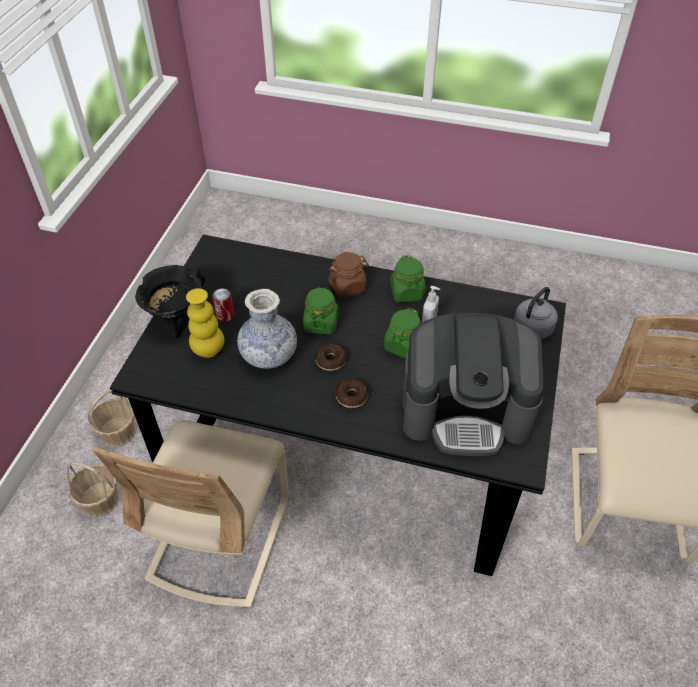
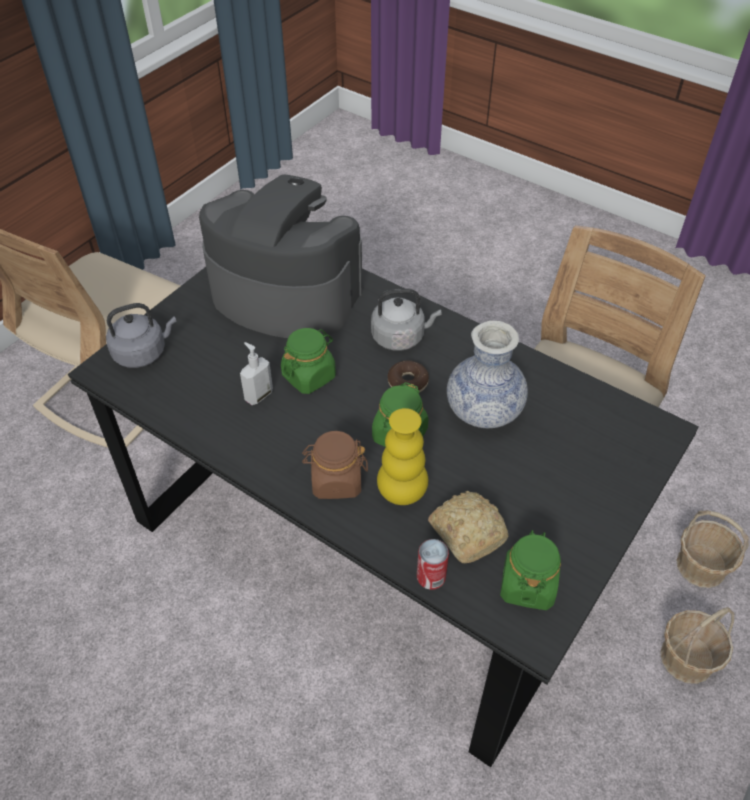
camera: 160 degrees left, 0 degrees up
black cooking pot [135,265,205,338] -> none
yellow vase [186,288,224,358] -> yellow vase moved to [377,408,428,505]
can [213,288,234,322] -> can moved to [417,539,449,590]
donut [335,379,368,408] -> grey kettle [371,289,442,351]
green jar [390,255,425,302] -> green jar moved to [500,530,561,610]
none -> bread [428,491,508,563]

